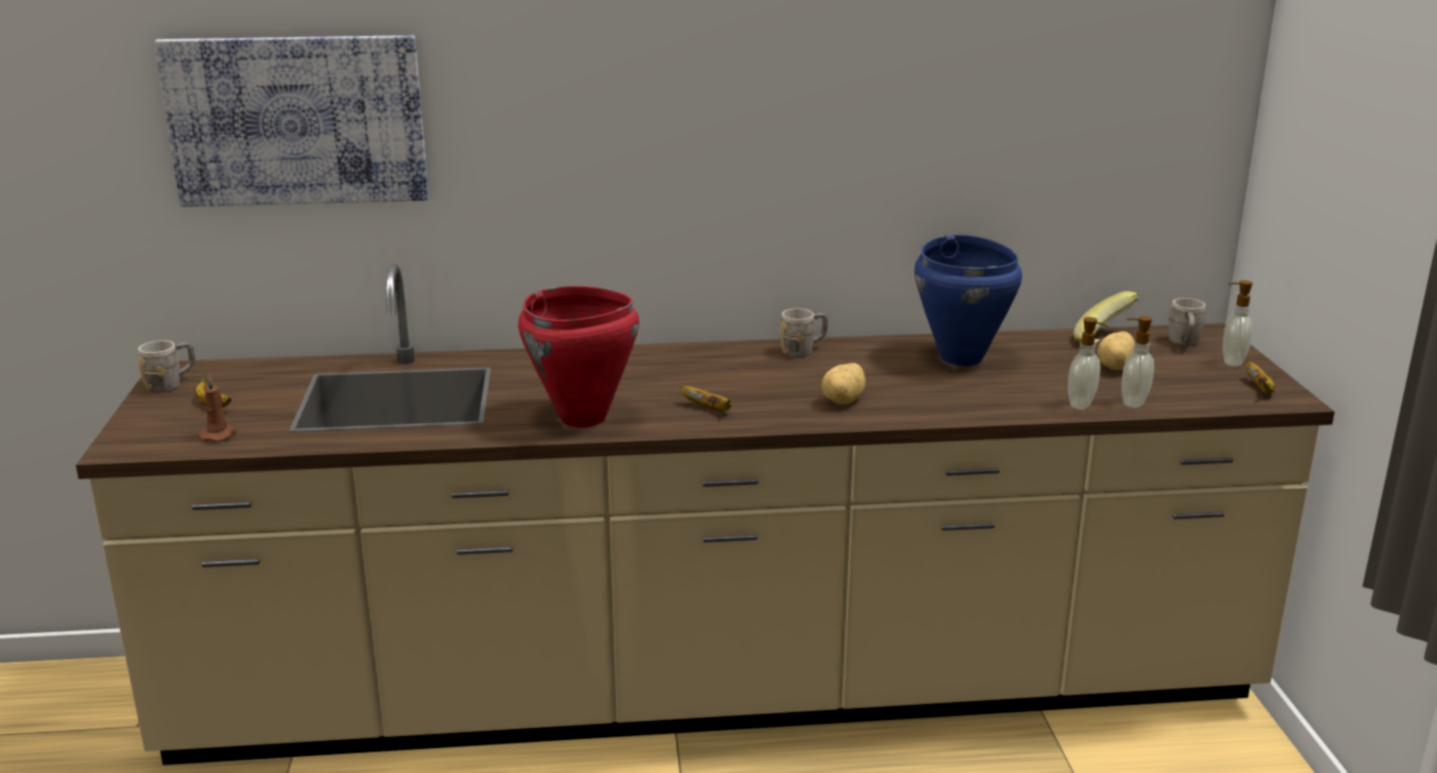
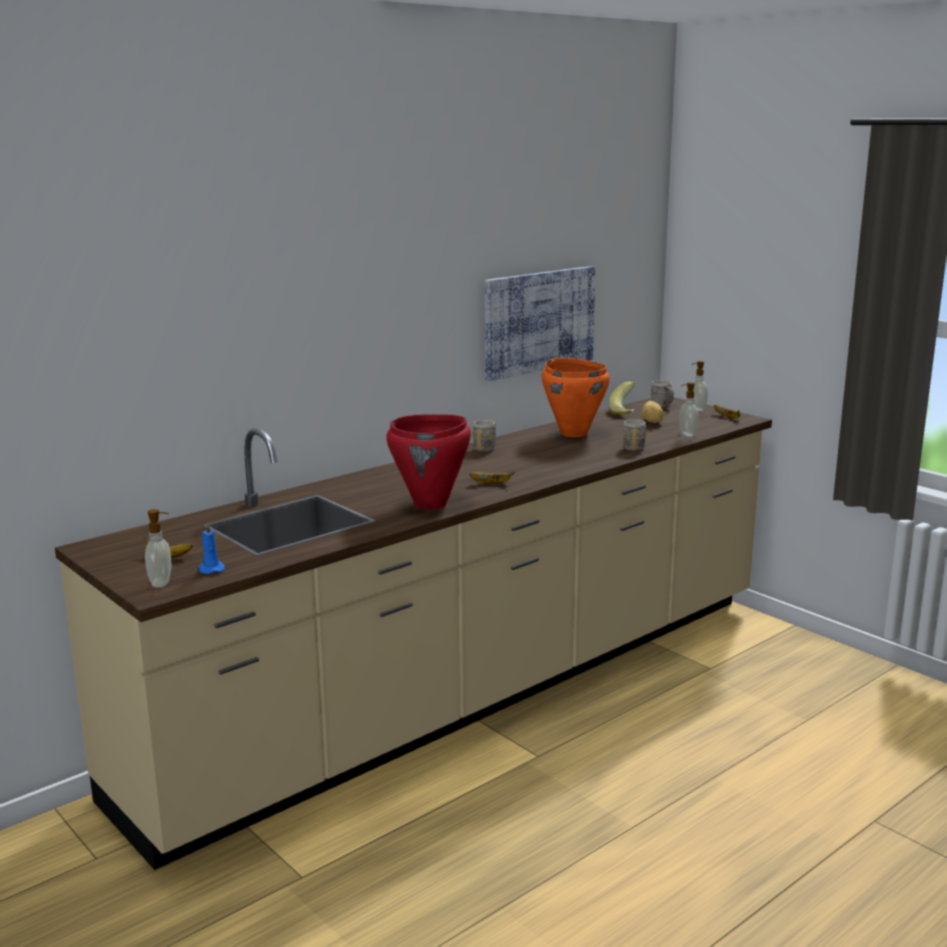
camera: 35 degrees left, 5 degrees down
grey mug [138,340,195,393] -> grey mug moved to [622,419,647,451]
picture [154,35,429,207] -> picture moved to [485,266,596,381]
brown candle [199,376,237,442] -> blue candle [199,522,226,574]
potato [822,363,865,404] -> none
blue cooking pot [914,235,1022,366] -> orange cooking pot [542,358,610,437]
soap dispenser [1068,317,1108,409] -> soap dispenser moved to [145,509,171,588]

